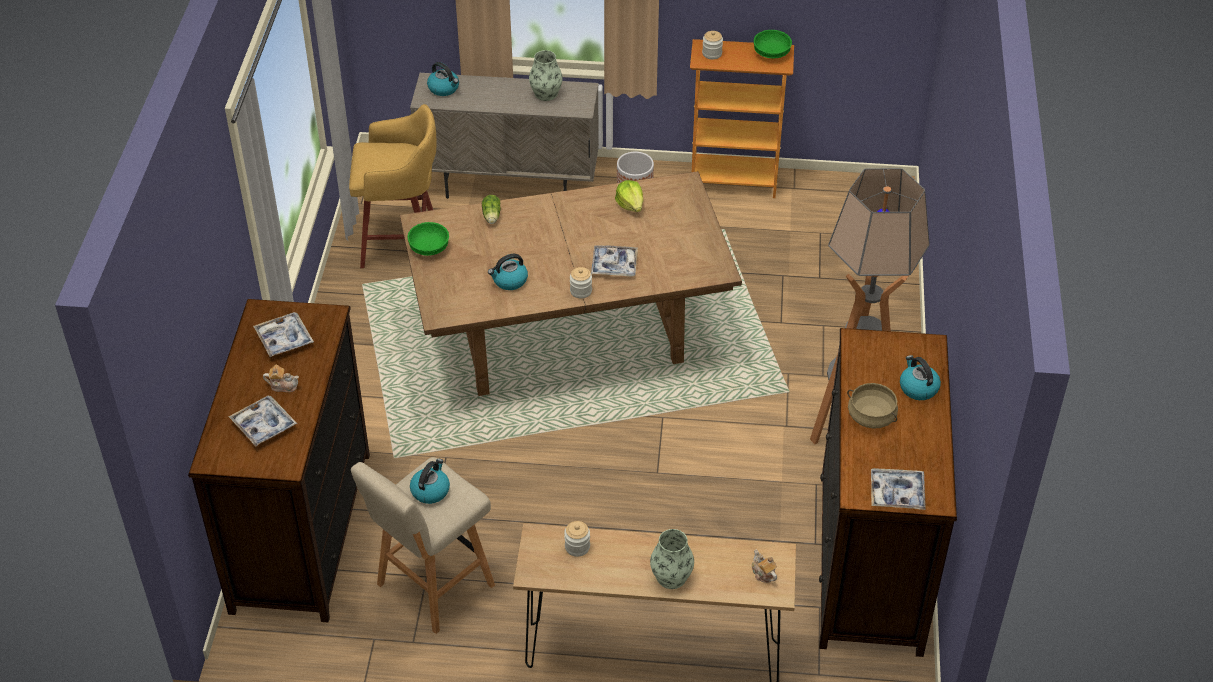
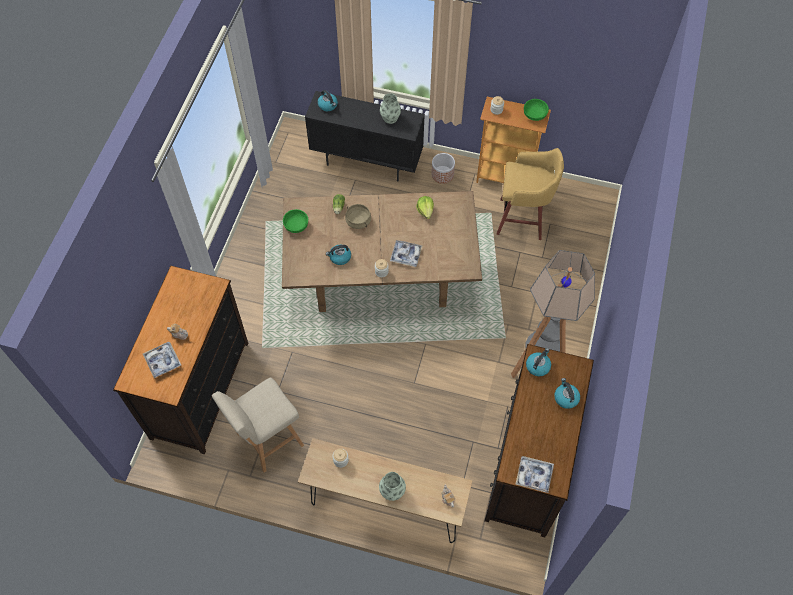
camera: 10 degrees right, 15 degrees up
tray [253,312,314,357] -> none
yellow stool [349,104,436,268] -> yellow stool moved to [496,148,564,240]
beige cabinet [410,73,599,199] -> black cabinet [305,91,425,182]
kettle [410,459,450,504] -> kettle moved to [526,348,551,376]
beige cooking pot [847,383,898,429] -> beige cooking pot moved to [345,204,371,229]

